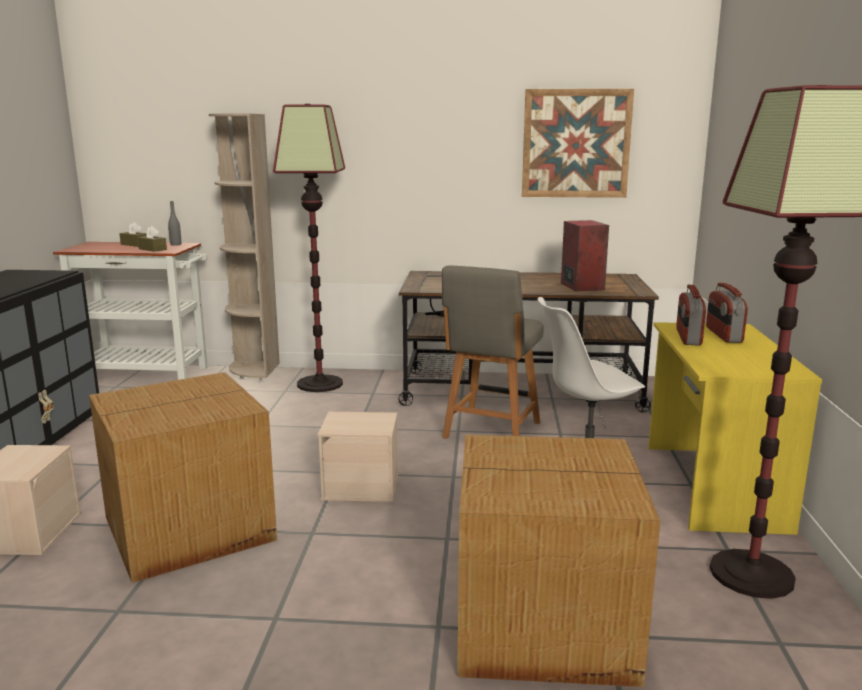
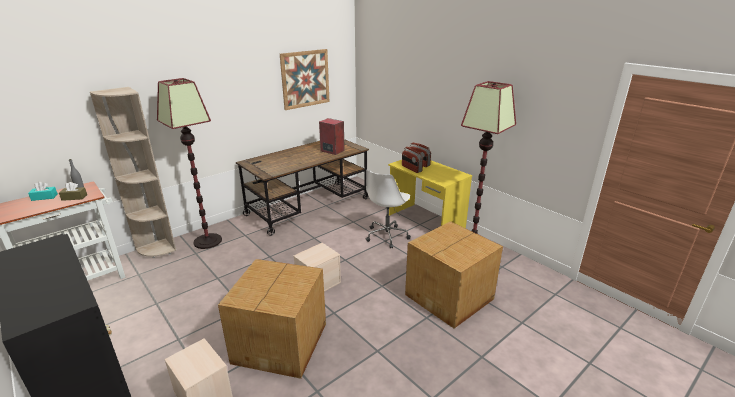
camera: 45 degrees left, 10 degrees up
brown tissue box [119,222,147,247] -> turquoise tissue box [28,182,58,201]
grey chair [442,266,544,439] -> none

